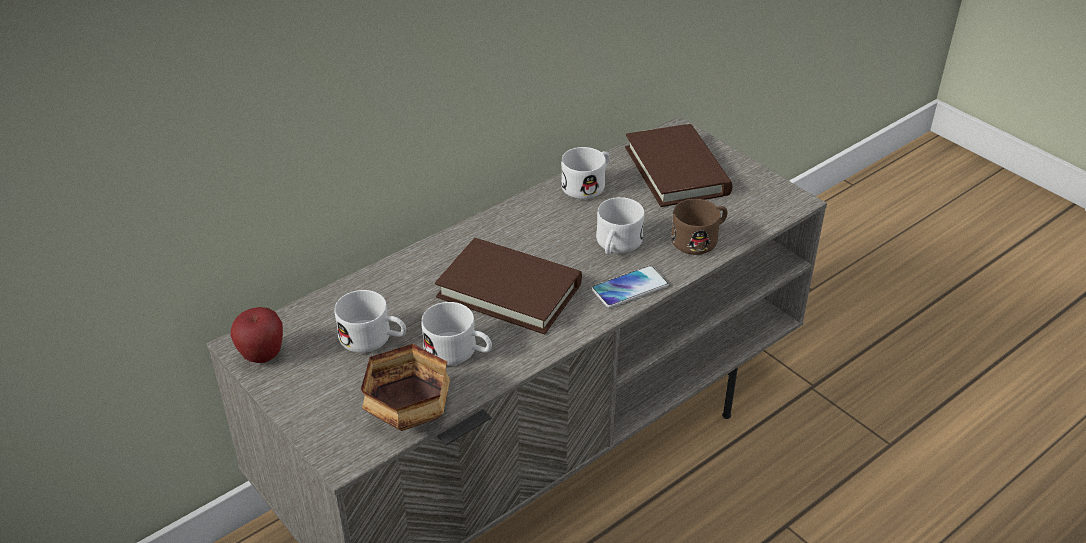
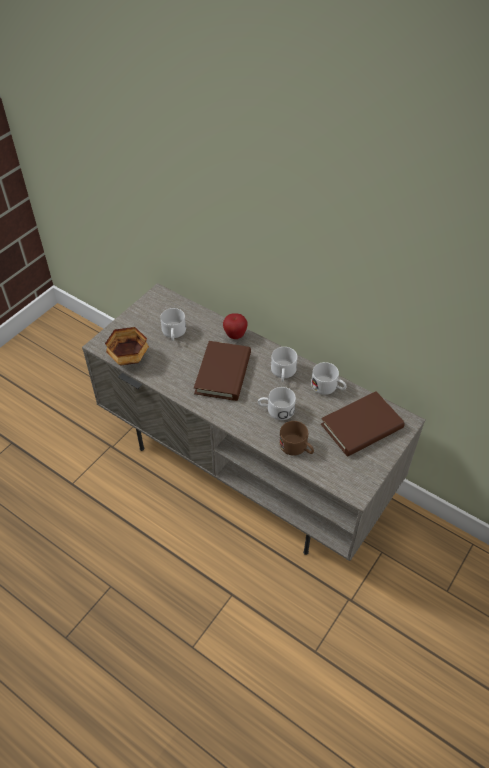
camera: 75 degrees right, 10 degrees up
apple [231,307,283,363] -> apple moved to [223,313,248,339]
white mug [421,302,492,365] -> white mug moved to [271,347,297,382]
phone [592,265,669,308] -> none

